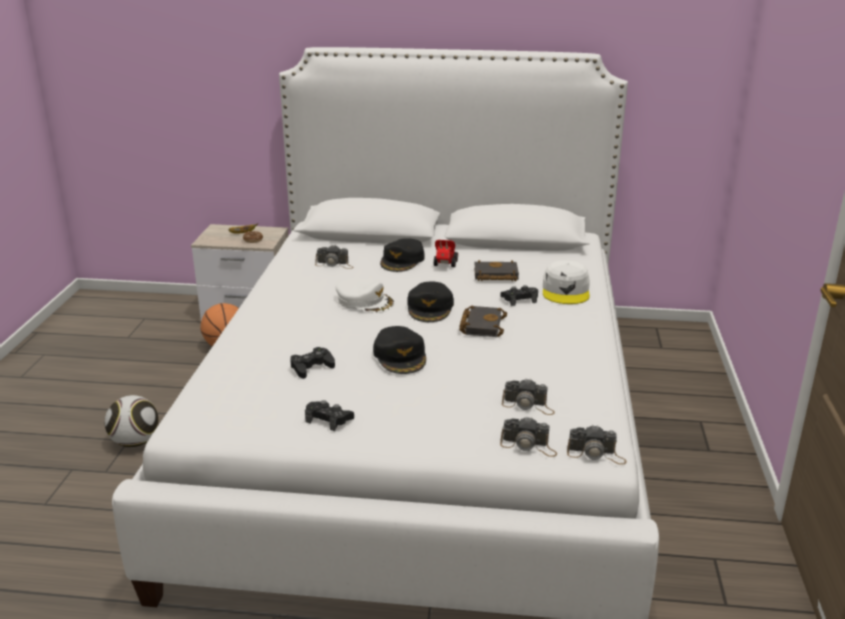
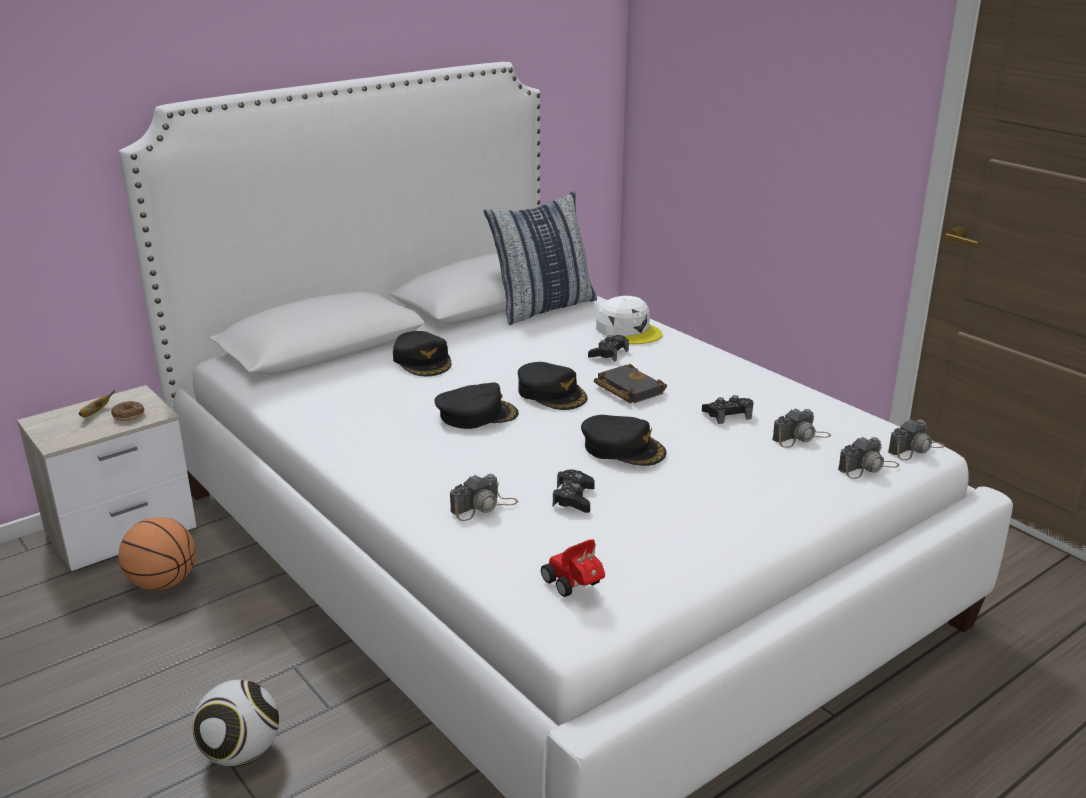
camera: 45 degrees left, 0 degrees up
black game controller [305,400,354,431] -> black game controller moved to [702,395,753,424]
camera [315,245,353,269] -> camera moved to [450,474,518,521]
white cap [336,279,395,313] -> black cap [435,382,519,429]
toy car [434,240,458,267] -> toy car moved to [541,539,605,597]
black book [474,260,519,281] -> none
none -> pillow [484,191,597,325]

